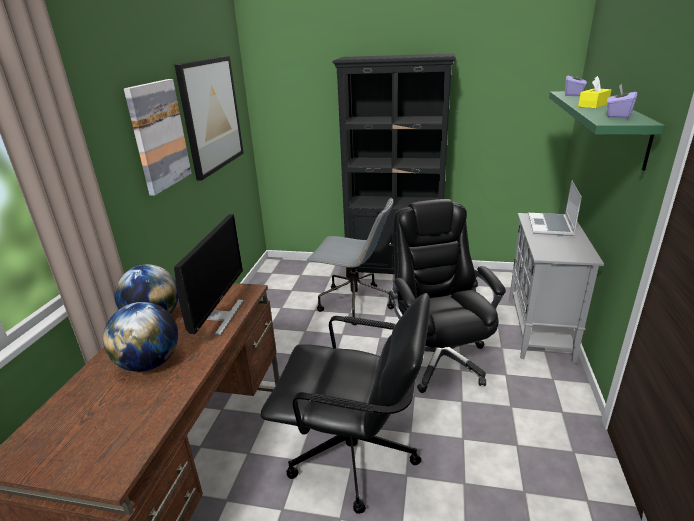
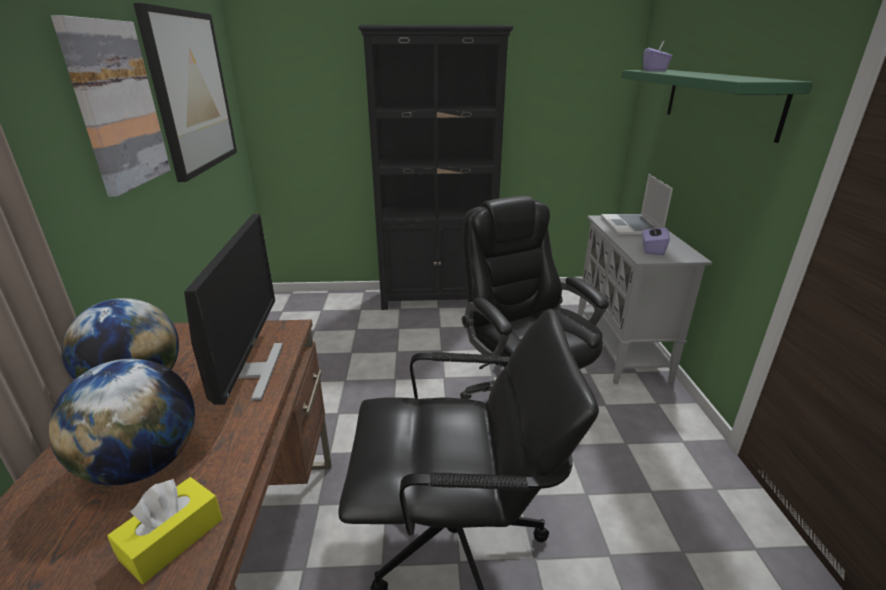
camera: 15 degrees left, 0 degrees up
grey office chair [306,198,394,325] -> none
yellow tissue box [578,76,611,108] -> yellow tissue box moved to [107,477,222,584]
purple tissue box [607,84,637,119] -> purple tissue box moved to [642,224,670,255]

